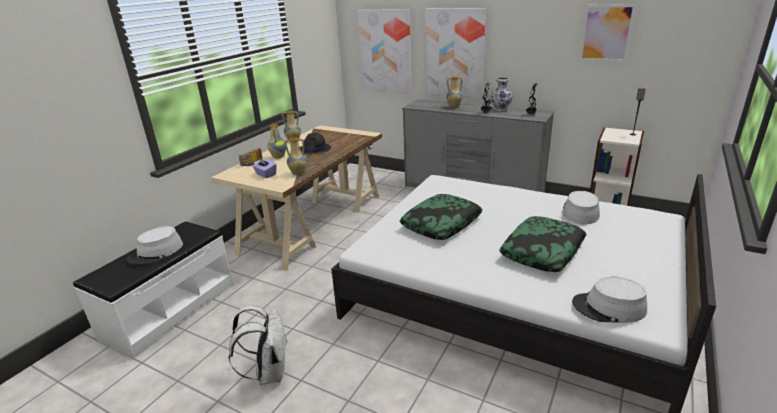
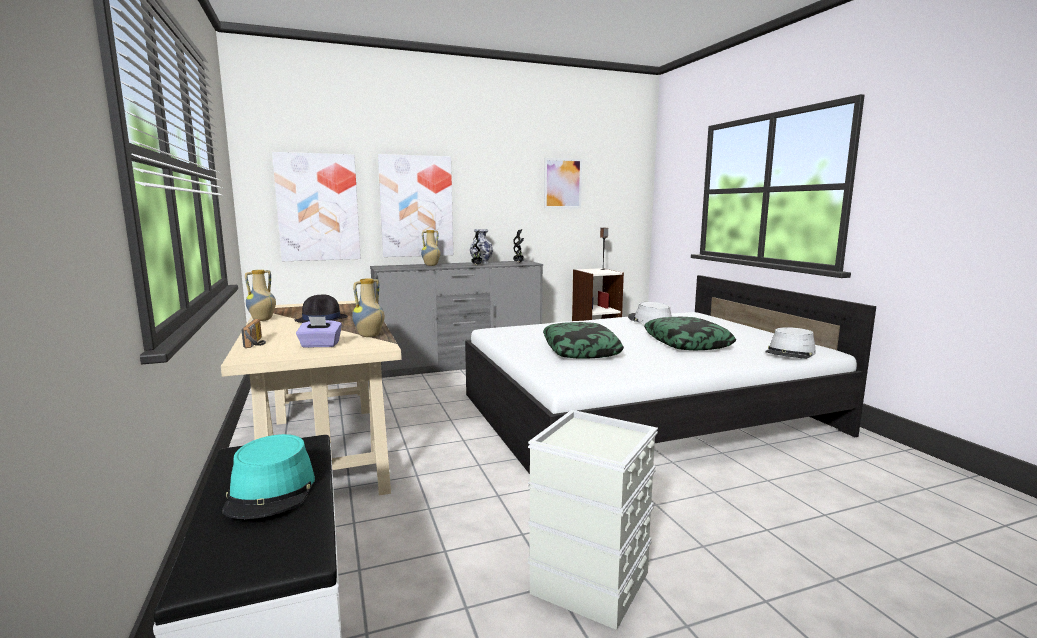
camera: 50 degrees left, 15 degrees down
grey hat [127,226,183,265] -> turquoise hat [222,434,315,519]
white backpack [229,306,288,385] -> grey storage box [528,410,658,630]
vase [268,124,286,159] -> none

